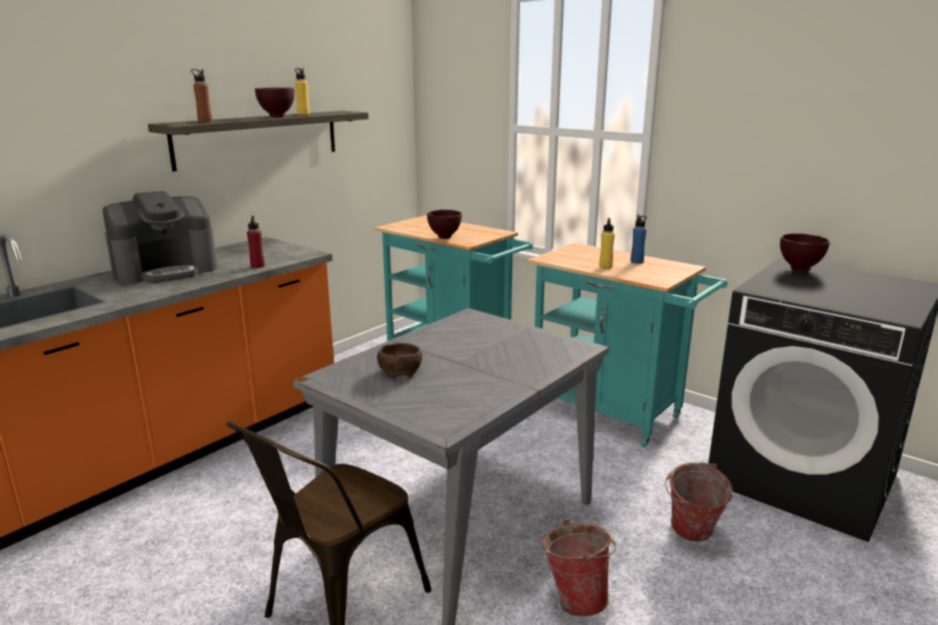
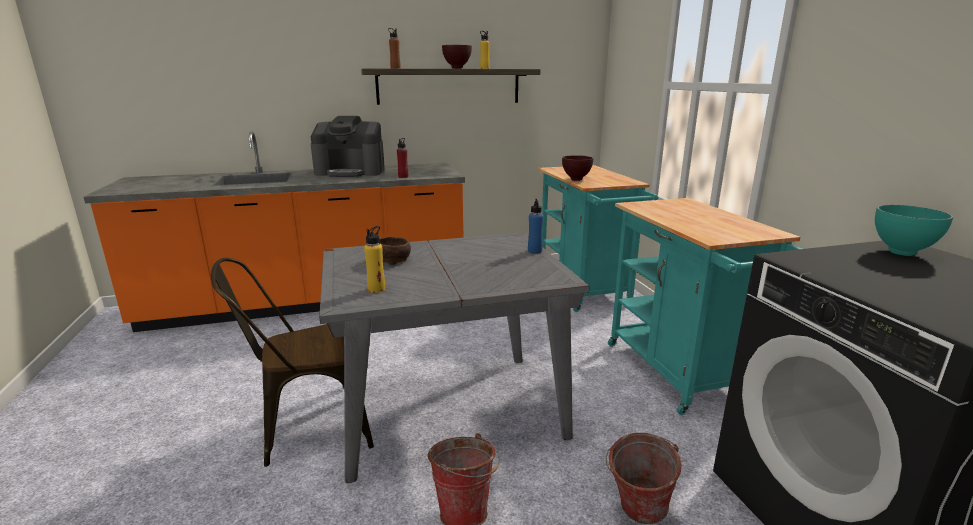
camera: 35 degrees right, 0 degrees up
yellow bottle [599,218,615,269] -> yellow bottle moved to [364,226,385,293]
blue bottle [631,215,647,264] -> blue bottle moved to [528,199,543,254]
brown bowl [780,233,830,272] -> turquoise bowl [875,205,953,256]

